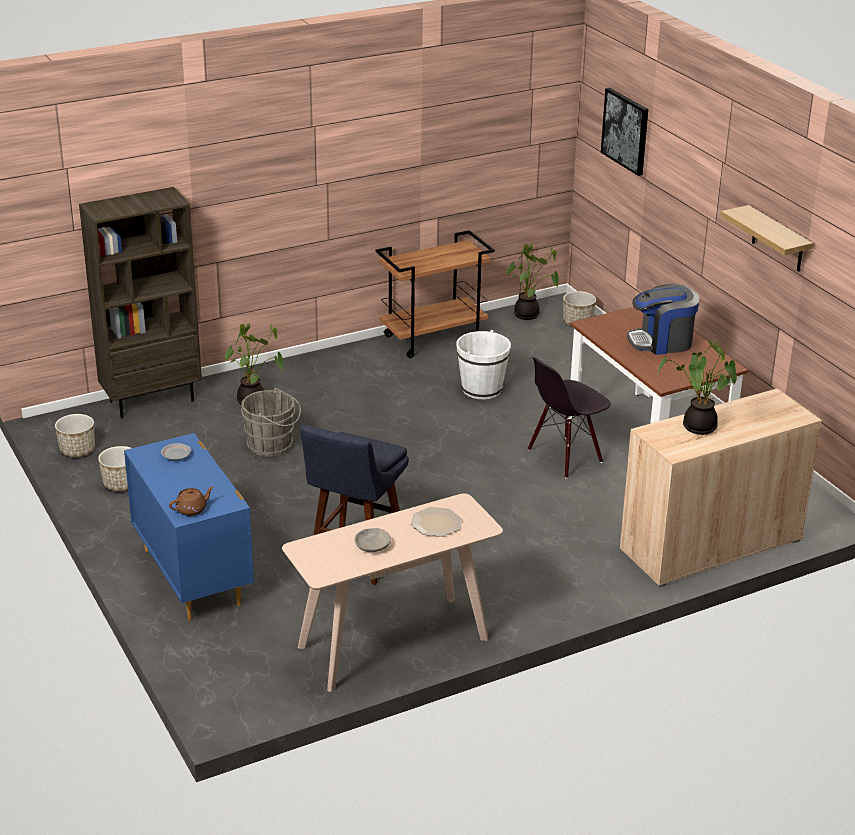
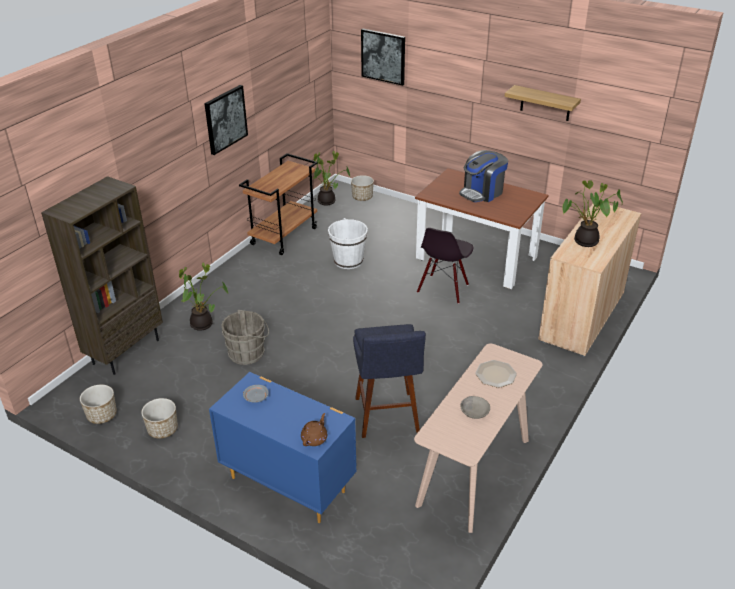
camera: 30 degrees left, 5 degrees up
none -> picture [204,85,248,155]

